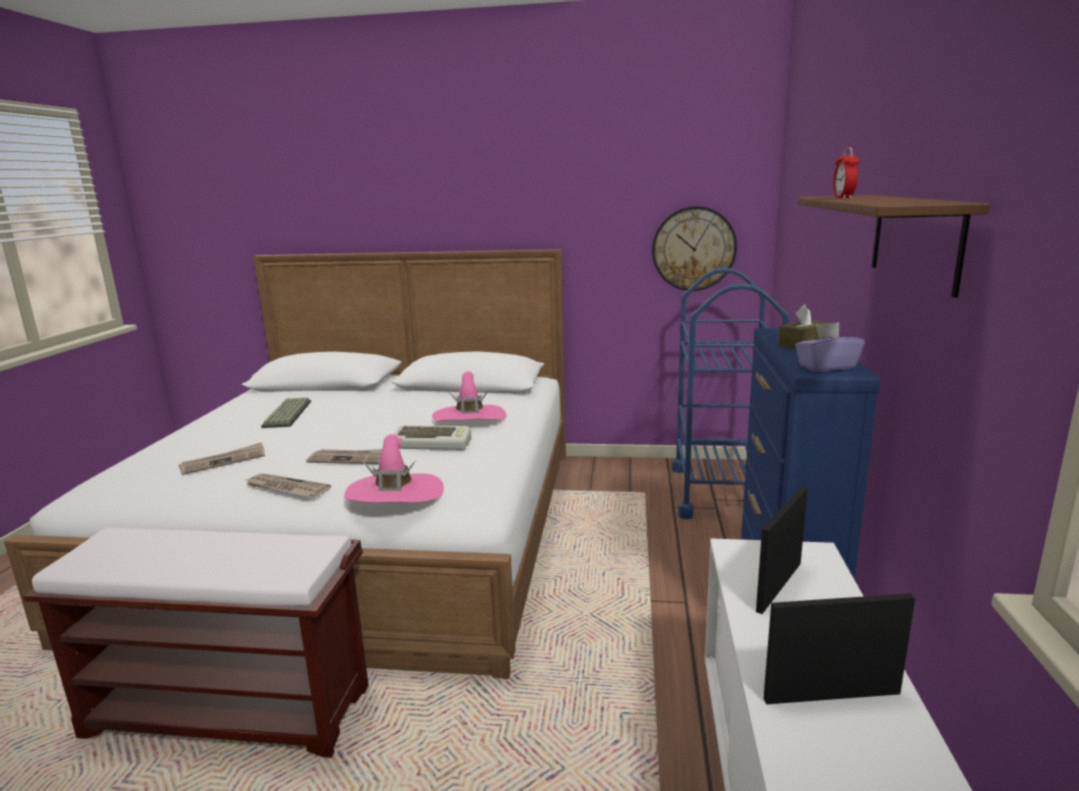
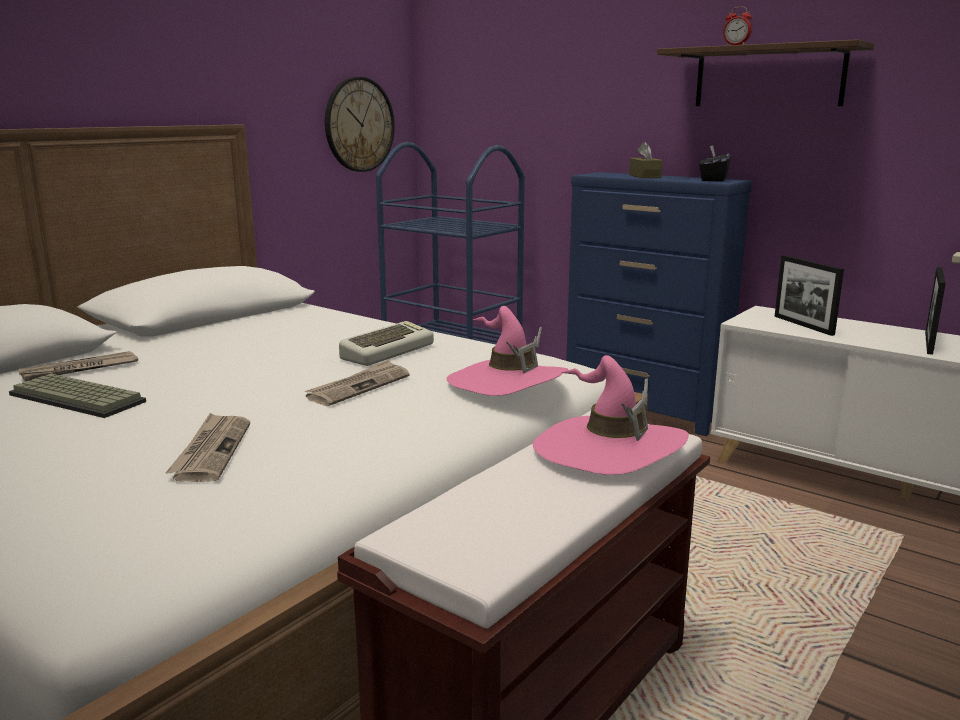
camera: 60 degrees left, 0 degrees up
newspaper [246,474,331,497] -> newspaper moved to [18,351,138,381]
pink hat [432,371,507,421] -> pink hat moved to [533,355,689,475]
purple tissue box [795,322,865,372] -> black tissue box [699,145,730,182]

